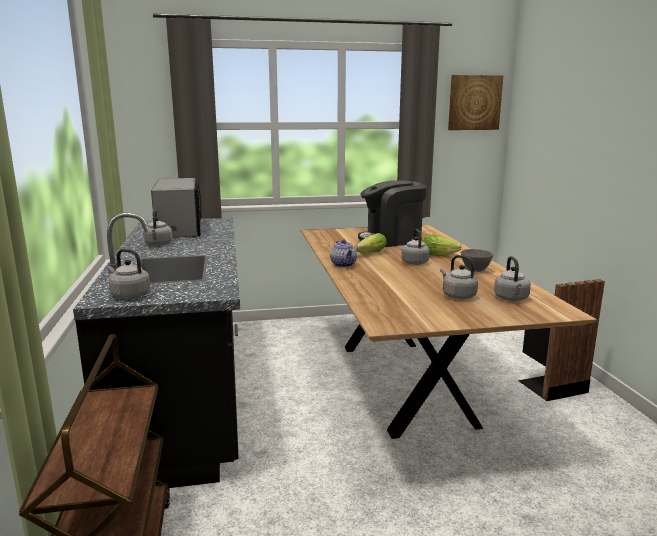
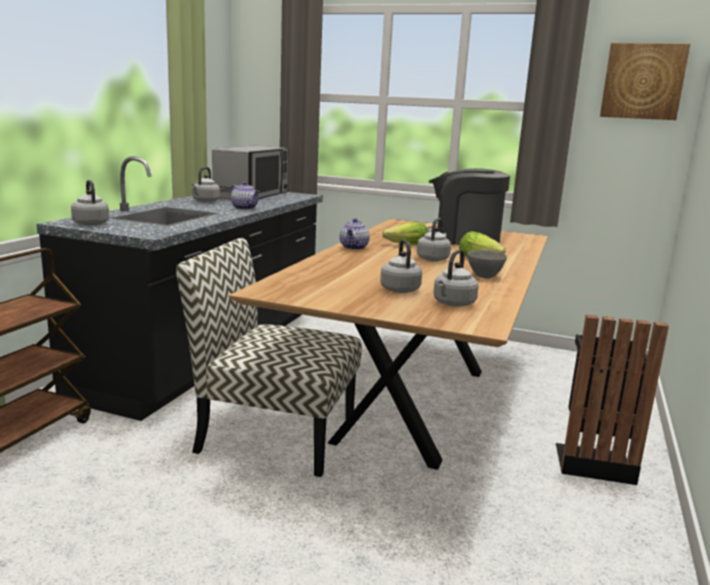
camera: 30 degrees right, 0 degrees up
none -> chair [176,238,361,477]
none -> teapot [230,182,260,210]

